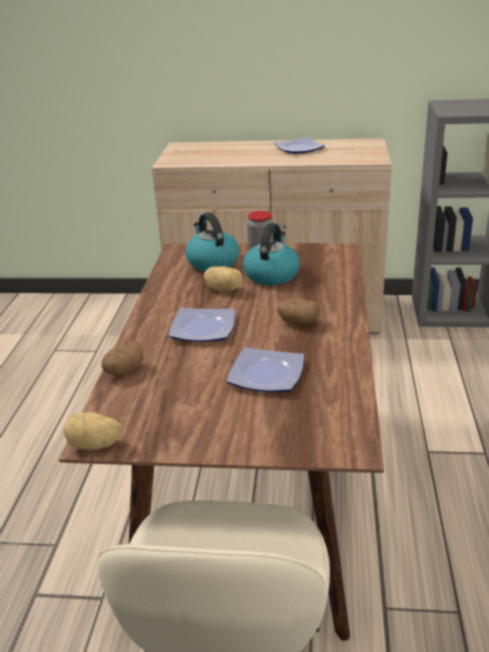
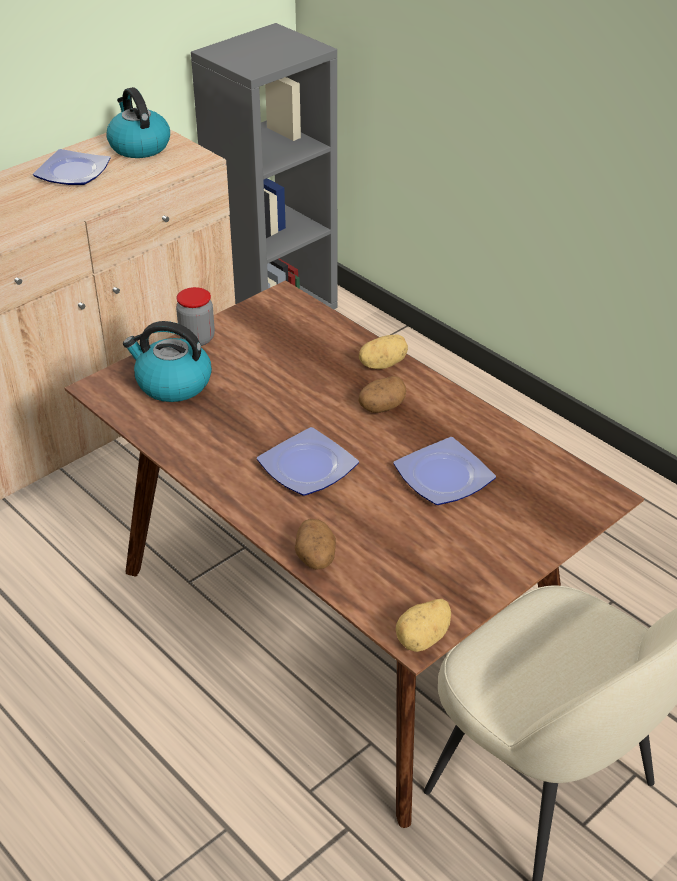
camera: 50 degrees left, 10 degrees up
potato [204,266,243,292] -> potato moved to [359,334,408,369]
kettle [243,223,300,285] -> kettle moved to [106,87,170,158]

